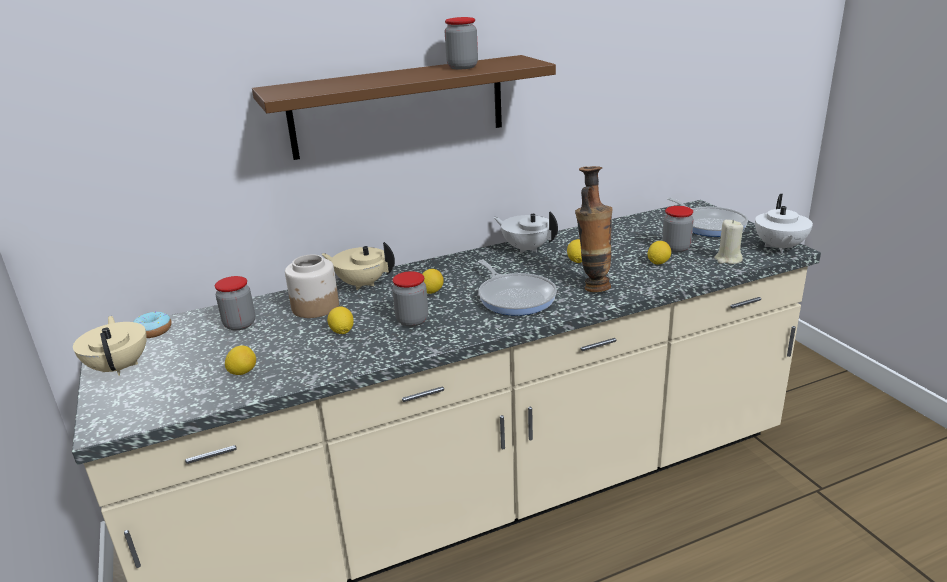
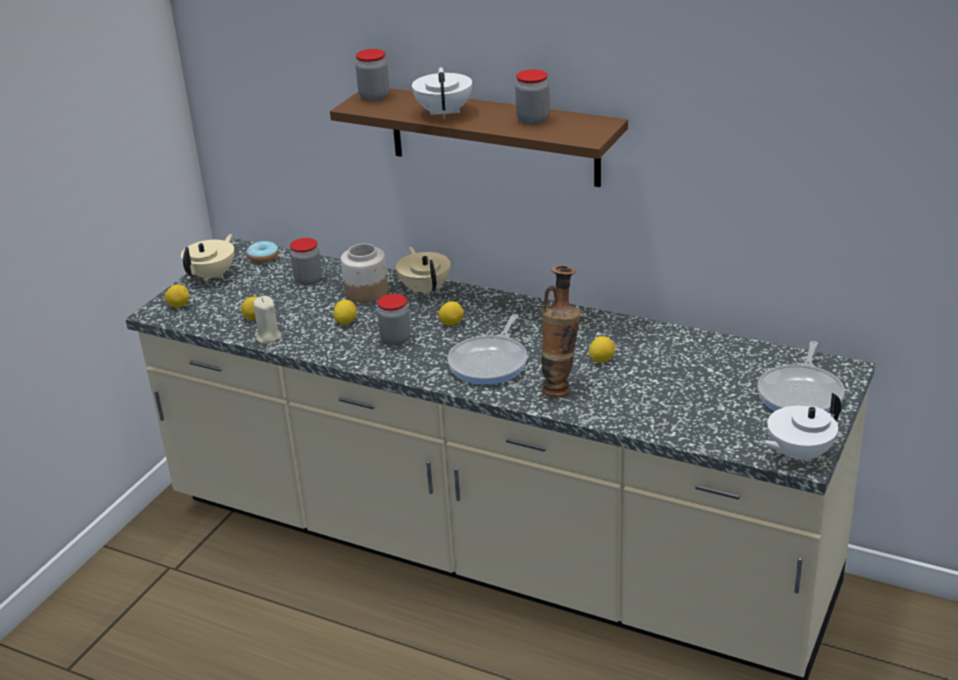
camera: 50 degrees right, 5 degrees up
white teapot [493,211,558,253] -> white teapot moved to [412,67,472,119]
lemon [647,241,671,265] -> lemon moved to [165,284,189,307]
jar [662,206,694,252] -> jar moved to [355,49,390,102]
beige candle [715,220,744,264] -> beige candle moved to [253,296,282,344]

